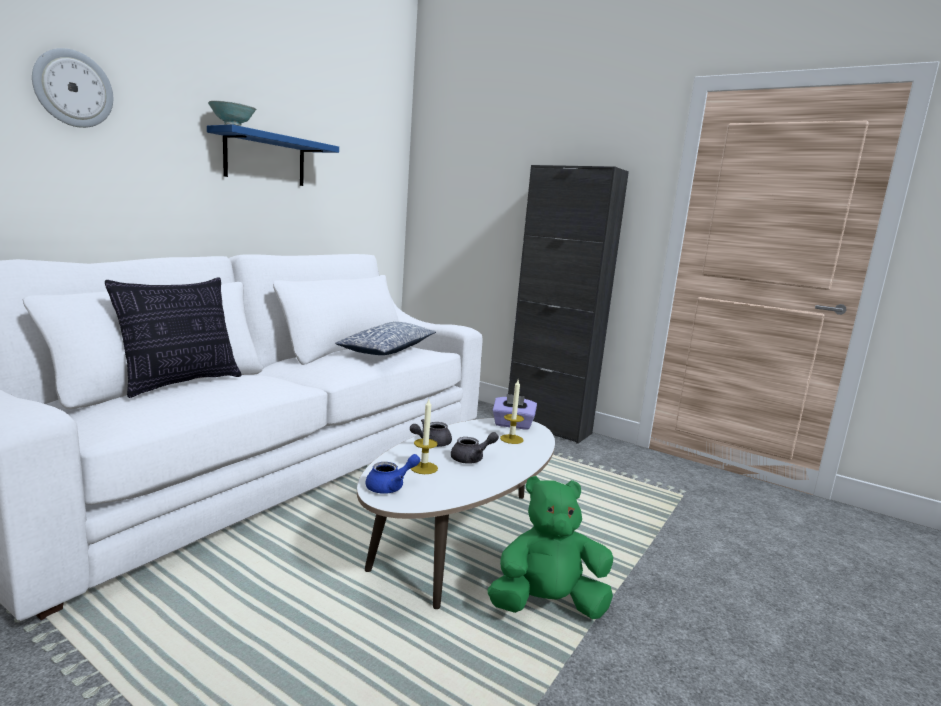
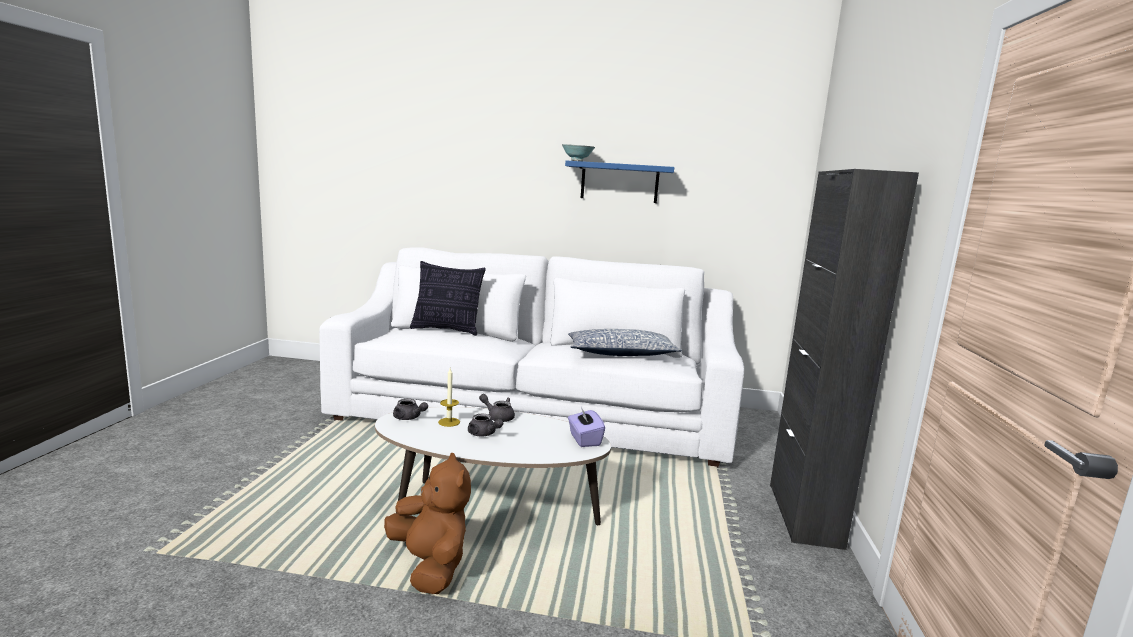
camera: 65 degrees right, 0 degrees up
wall clock [32,48,113,128] -> none
blue teapot [366,454,420,494] -> grey teapot [393,399,428,420]
green plush toy [487,476,613,619] -> brown plush toy [384,453,471,594]
candle [500,380,524,444] -> none

